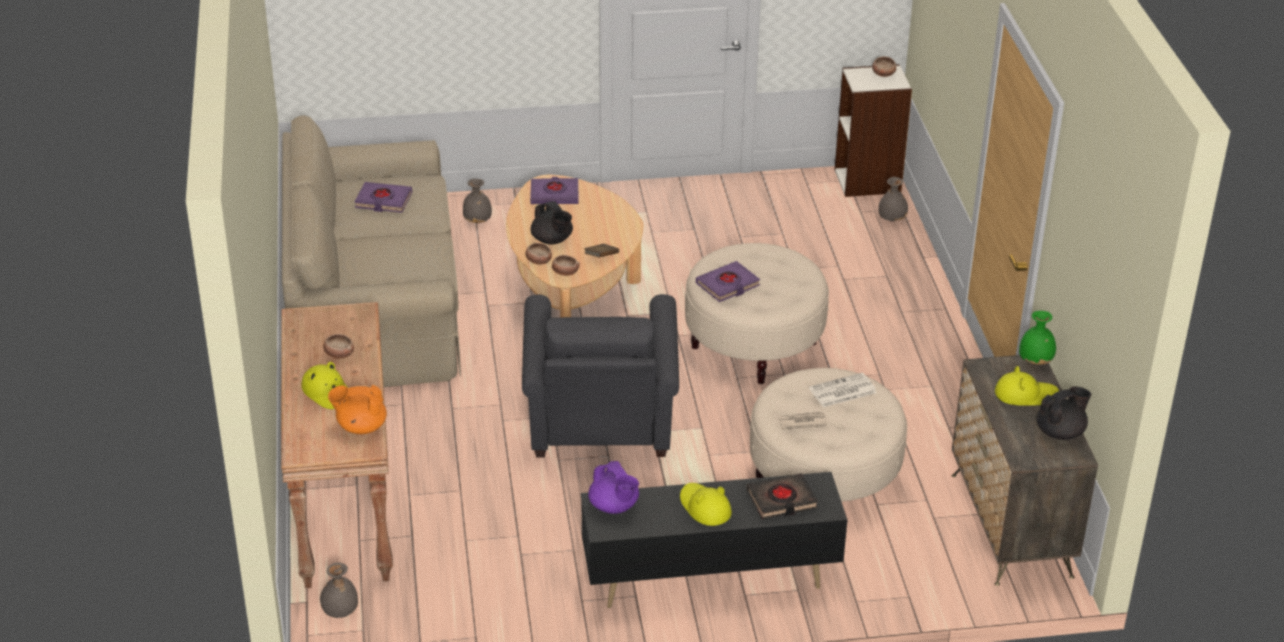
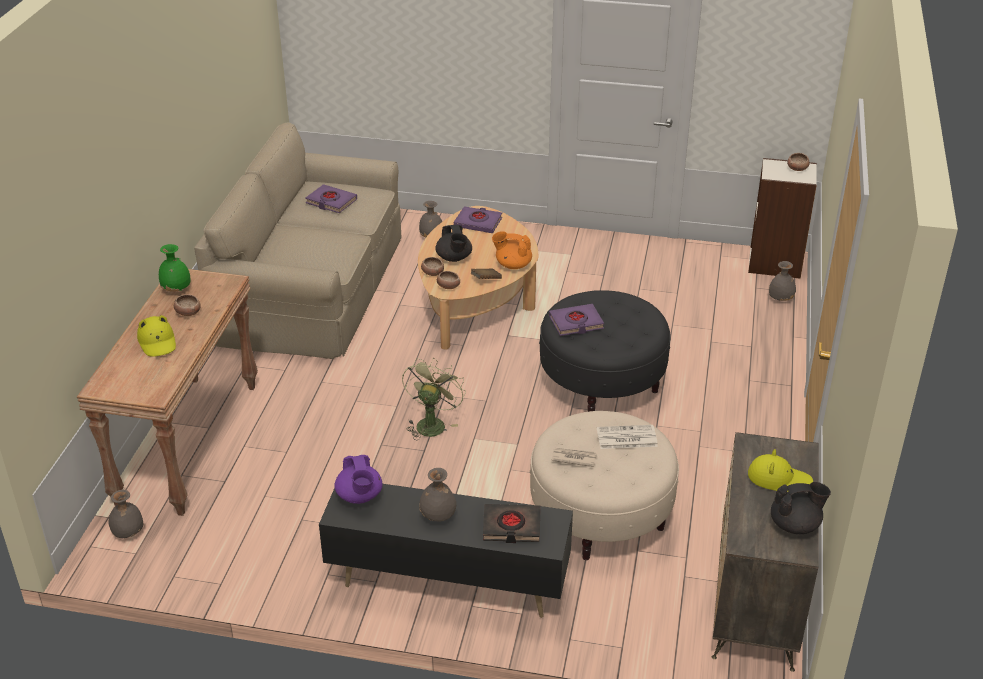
camera: 20 degrees right, 0 degrees up
orange teapot [328,385,387,434] -> orange teapot moved to [492,231,532,269]
grey armchair [522,294,679,457] -> green fan [402,358,466,440]
yellow hat [680,483,732,526] -> grey vase [419,468,456,521]
beige ottoman [685,243,829,384] -> black ottoman [539,290,671,412]
green vase [1019,311,1056,365] -> green vase moved to [159,244,190,292]

